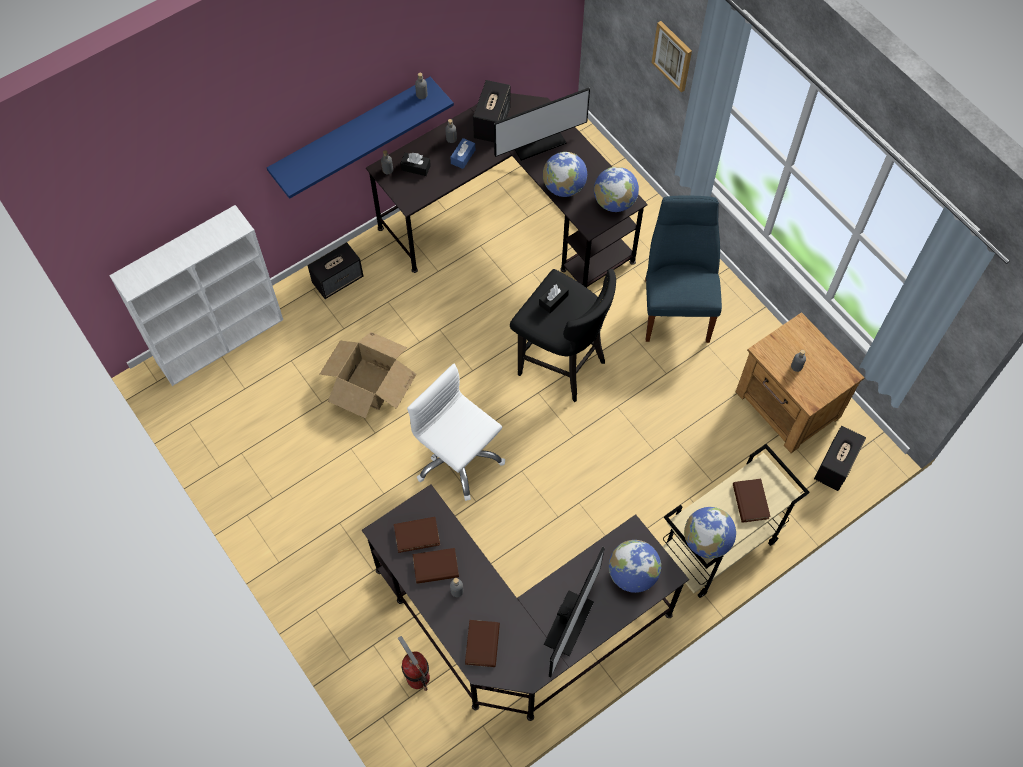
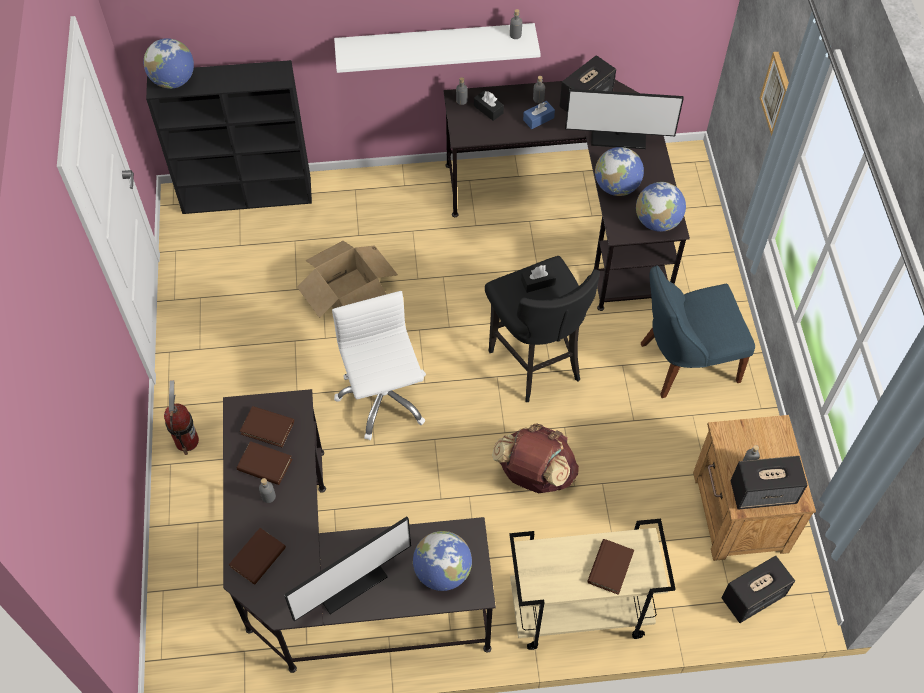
camera: 30 degrees right, 5 degrees down
white bookcase [109,205,283,386] -> black bookcase [146,60,312,214]
blue shelf [267,77,454,199] -> white shelf [334,23,541,73]
speaker [308,242,363,299] -> speaker moved to [730,456,807,510]
fire extinguisher [398,636,430,691] -> fire extinguisher moved to [164,380,199,455]
blue chair [645,195,722,343] -> blue chair turned 135 degrees counterclockwise [641,265,755,398]
globe [684,507,736,558] -> globe moved to [144,38,194,89]
none -> brown backpack [492,423,579,493]

